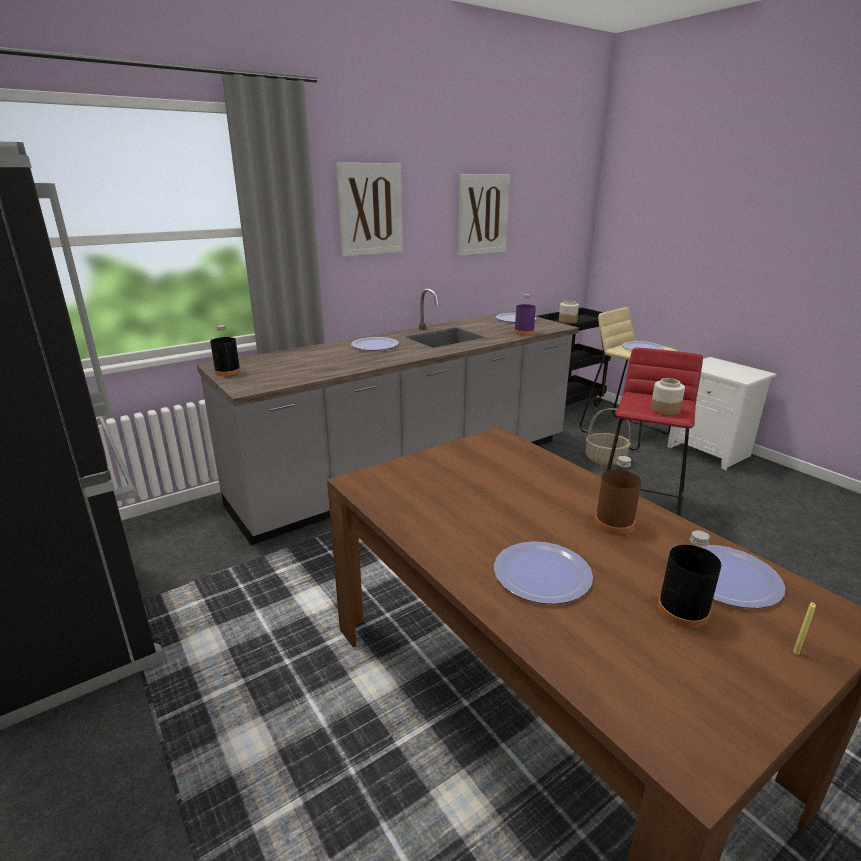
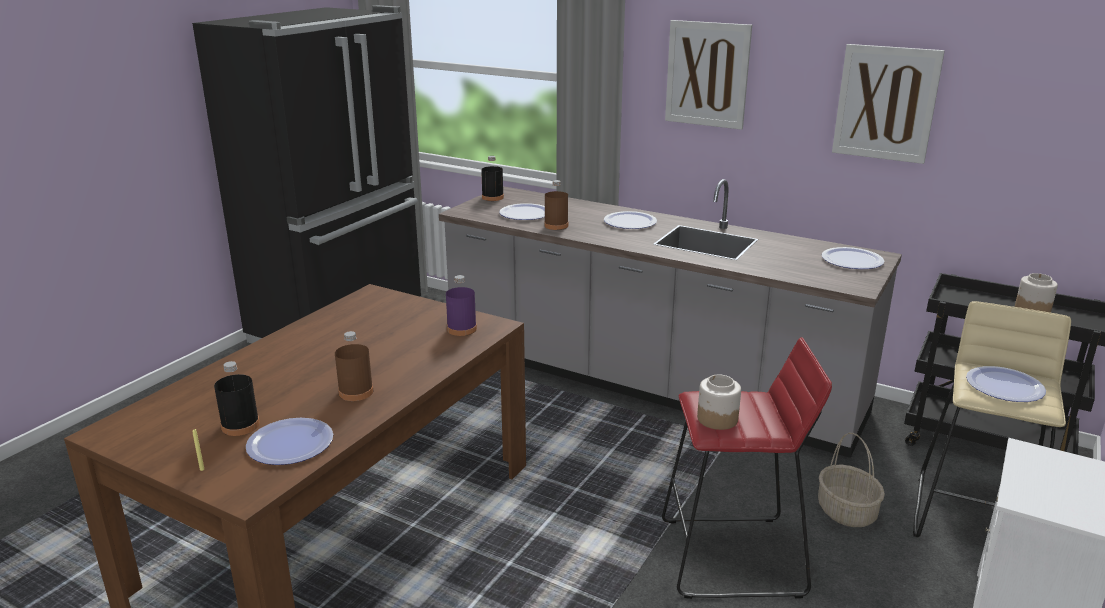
camera: 65 degrees right, 0 degrees up
plate [494,541,593,604] -> plate moved to [499,203,545,220]
purple bottle [514,294,536,335] -> purple bottle moved to [446,275,477,336]
none -> brown bottle [544,180,568,230]

